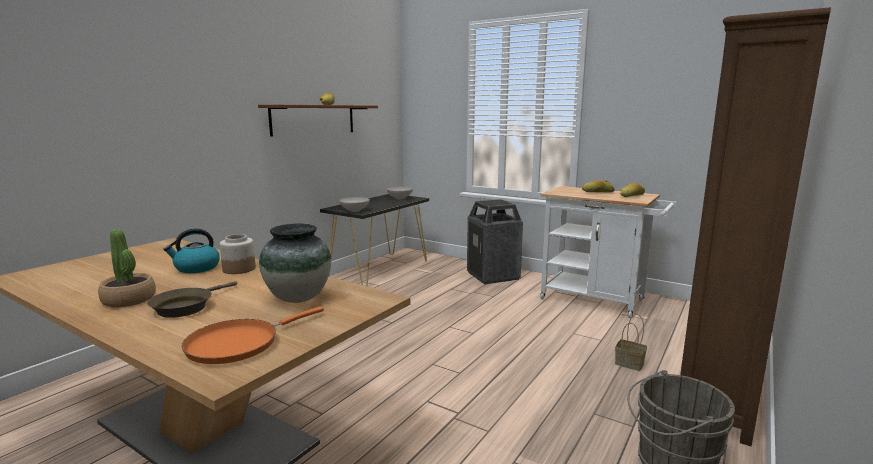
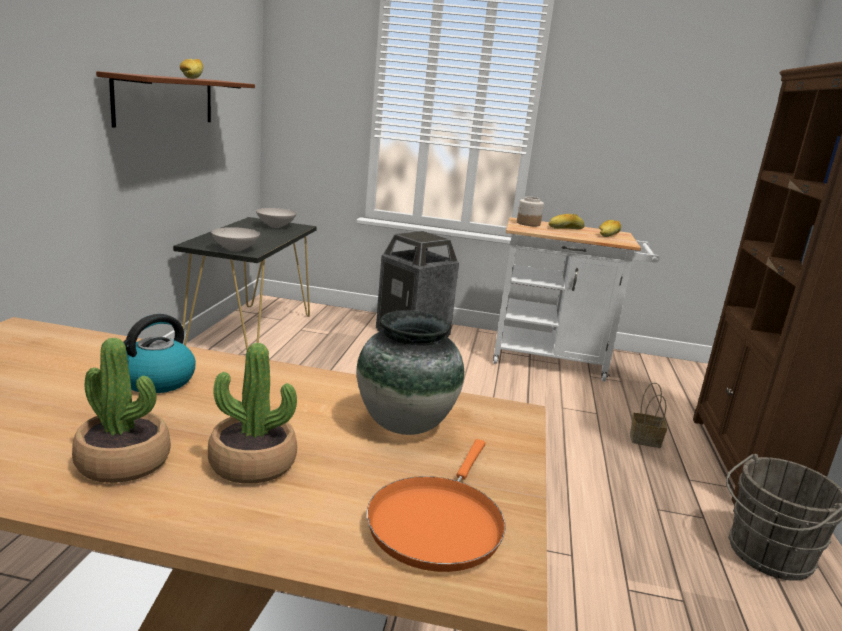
camera: 25 degrees left, 5 degrees up
brown frying pan [147,281,237,318] -> potted plant [208,343,297,484]
jar [220,234,256,274] -> jar moved to [517,196,544,226]

